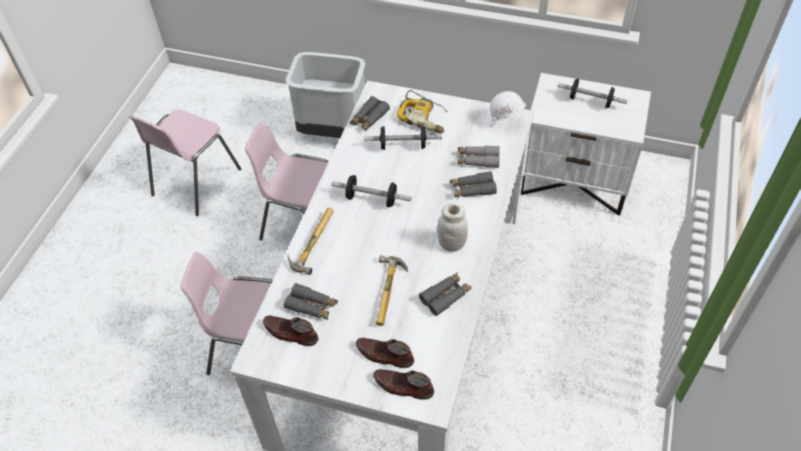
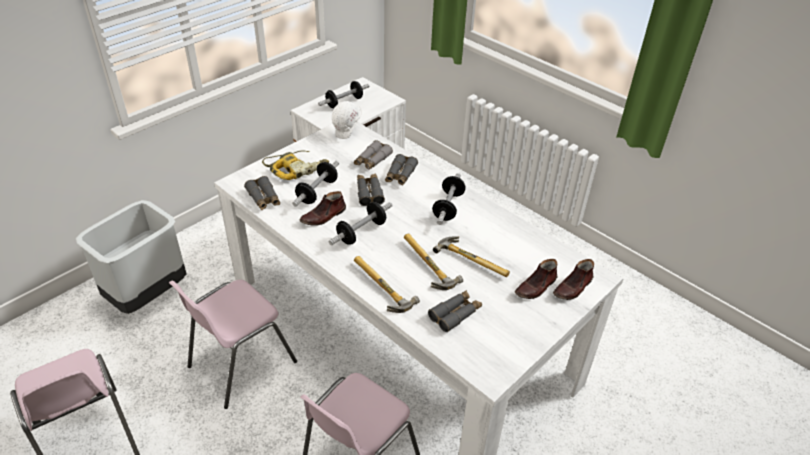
camera: 65 degrees left, 10 degrees down
brown shoe [263,315,319,346] -> brown shoe moved to [299,191,346,226]
grey binoculars [419,272,472,316] -> grey binoculars moved to [357,174,385,206]
white jar [437,204,468,252] -> dumbbell [432,173,466,225]
none -> hammer [404,234,463,290]

